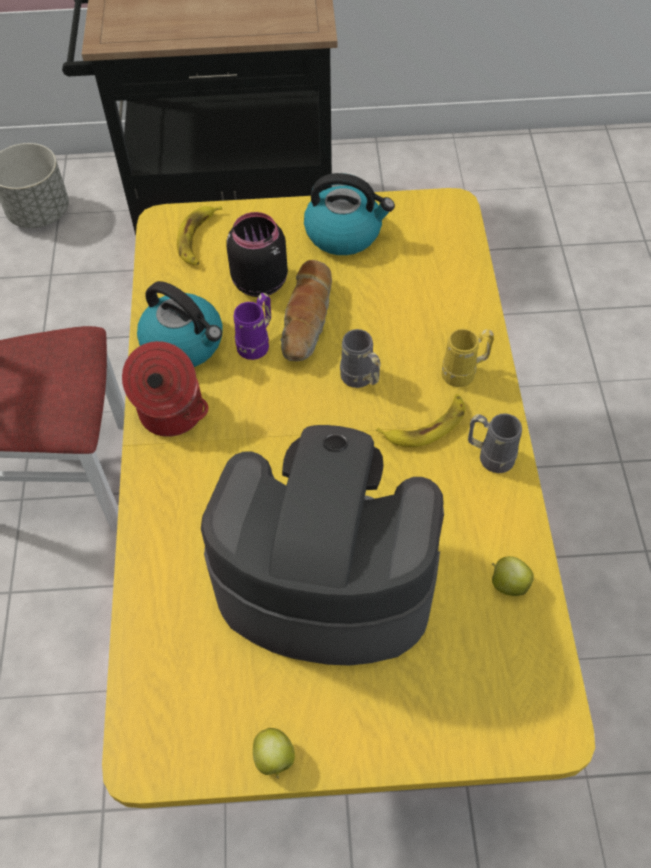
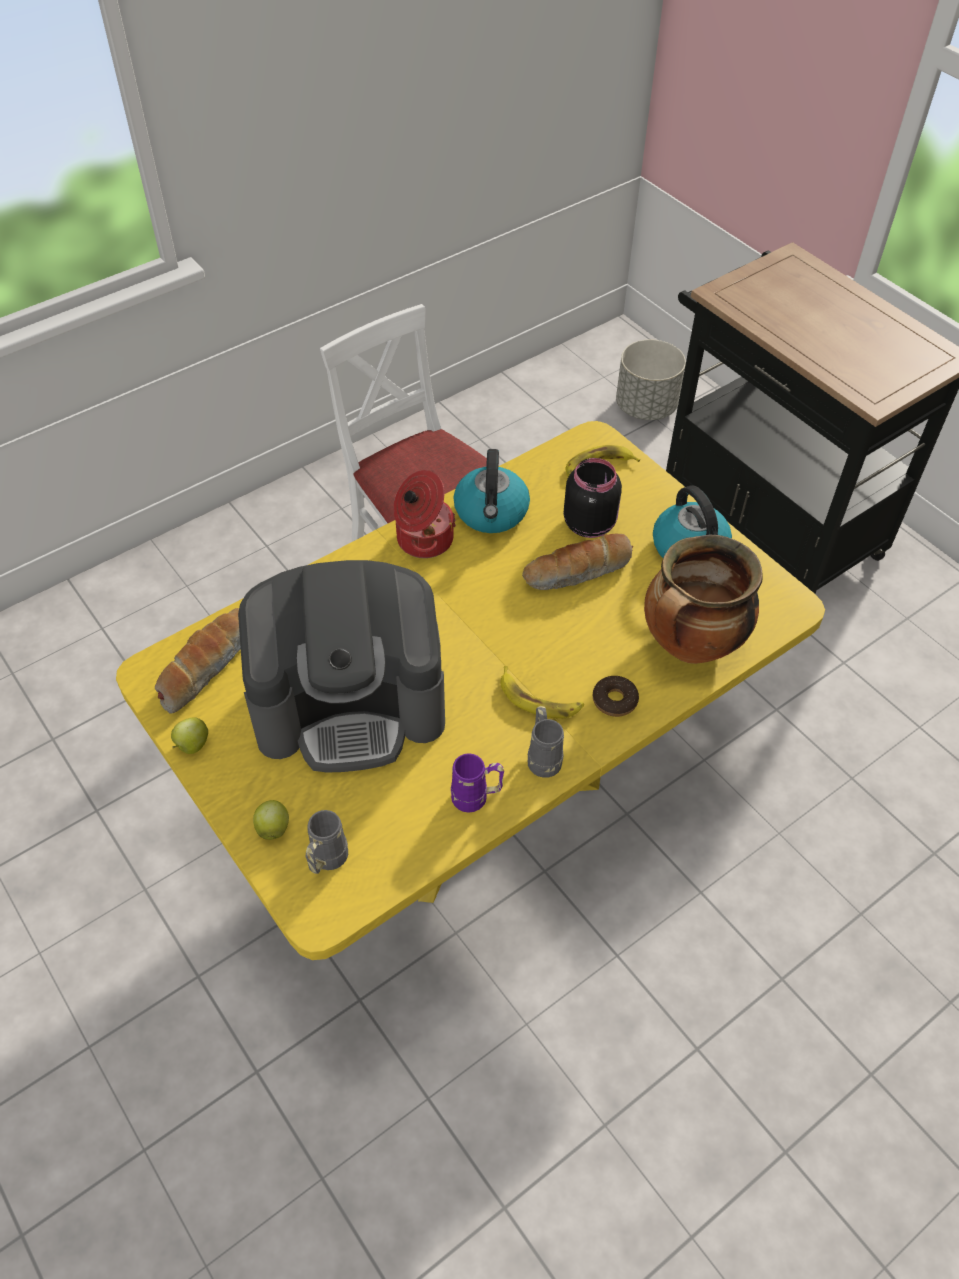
camera: 55 degrees right, 5 degrees down
coffee machine [201,425,444,665] -> coffee machine turned 105 degrees clockwise [238,560,445,773]
purple mug [234,293,271,360] -> purple mug moved to [451,753,504,813]
grey mug [340,329,381,388] -> grey mug moved to [306,810,348,874]
yellow mug [441,328,494,387] -> donut [593,676,639,717]
apple [492,556,534,596] -> apple moved to [253,800,289,840]
none -> bread [155,608,241,714]
none -> cooking pot [644,535,763,664]

